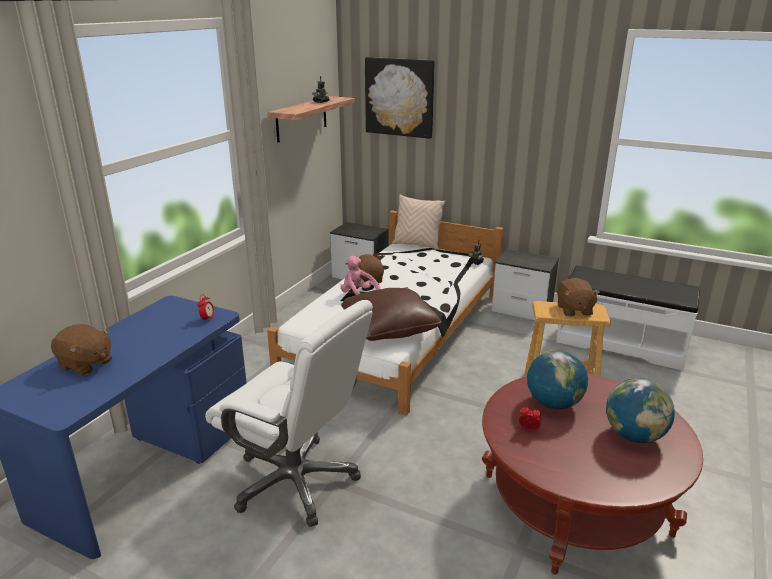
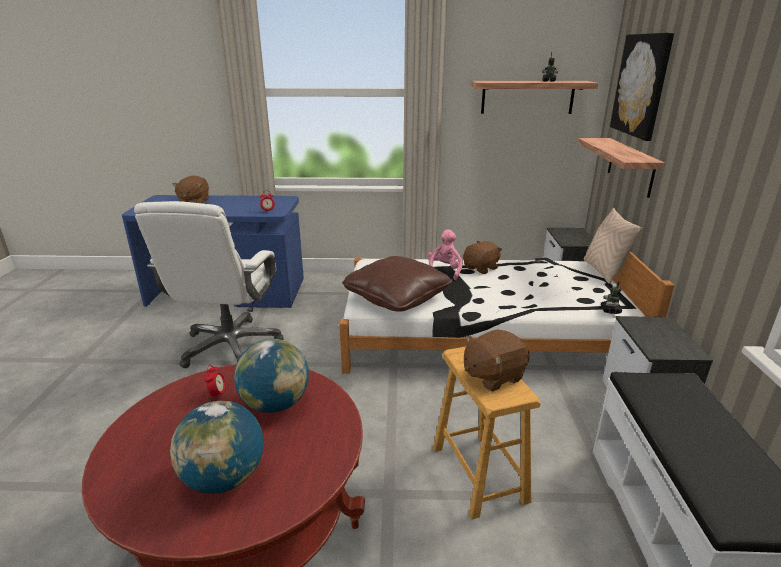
camera: 65 degrees right, 0 degrees up
none -> shelf [578,138,665,198]

